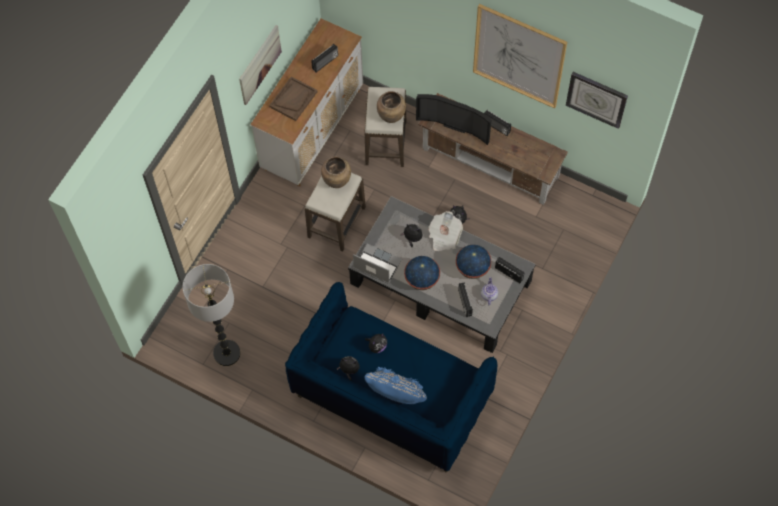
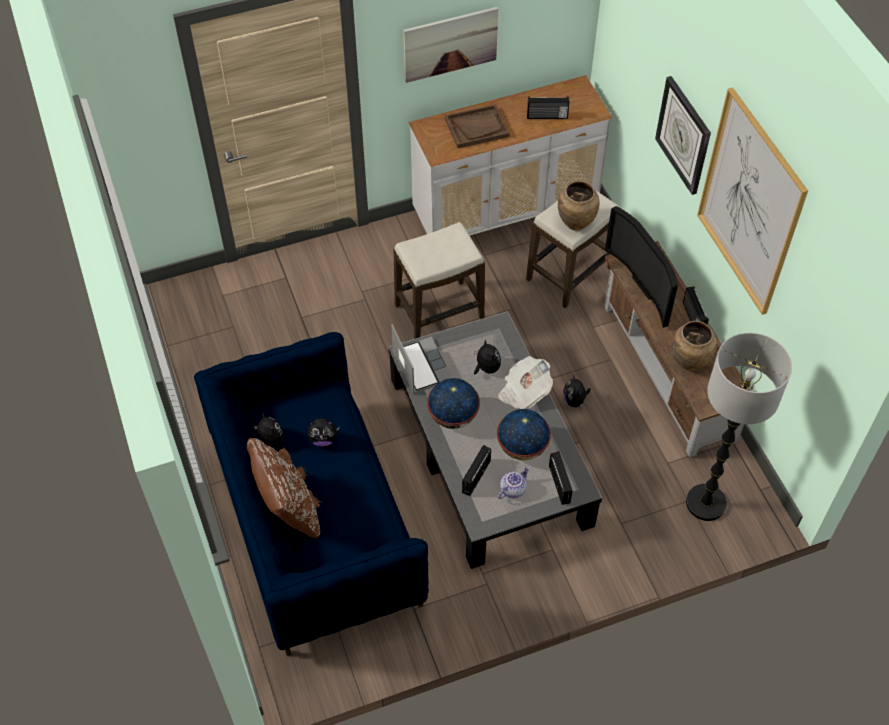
camera: 40 degrees right, 10 degrees down
floor lamp [182,264,241,366] -> floor lamp moved to [686,333,792,521]
brown vase [321,156,351,188] -> brown vase moved to [672,321,717,371]
blue pillow [365,367,427,404] -> brown pillow [247,438,322,538]
wall clock [566,72,628,129] -> wall clock moved to [655,76,711,195]

